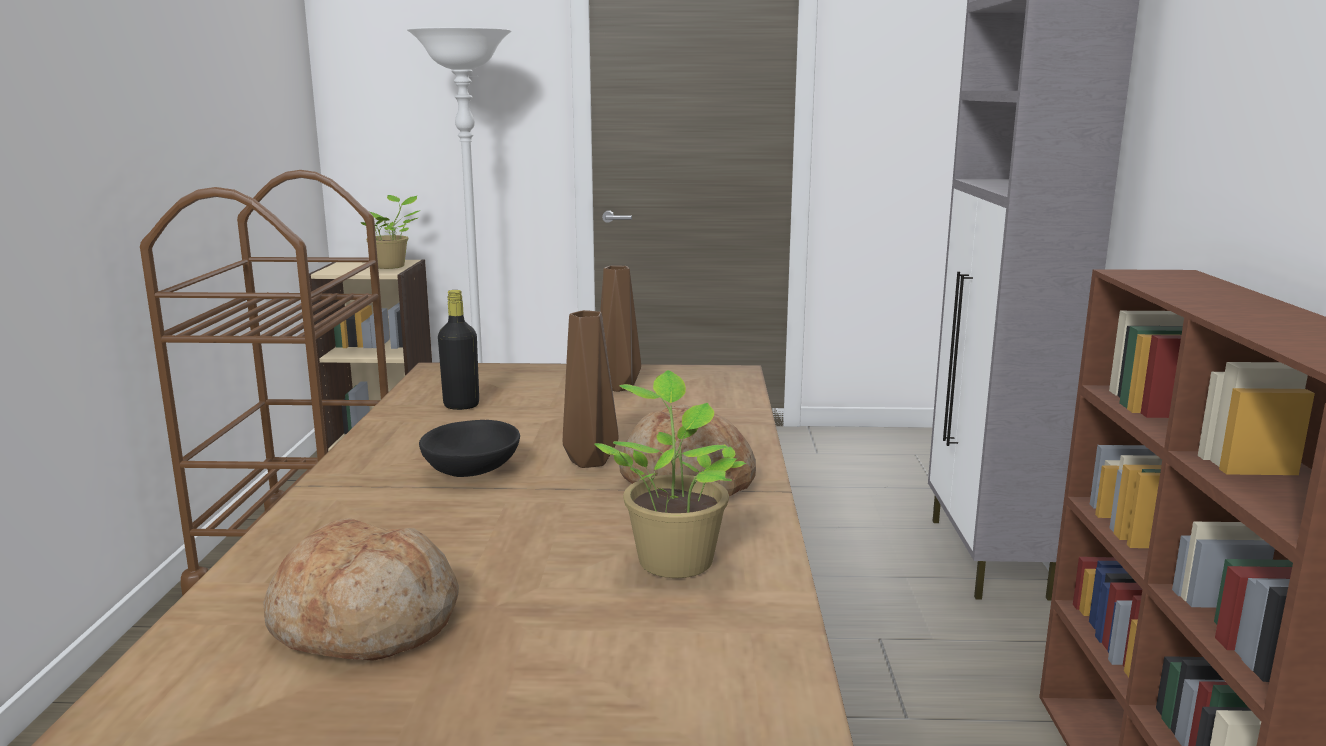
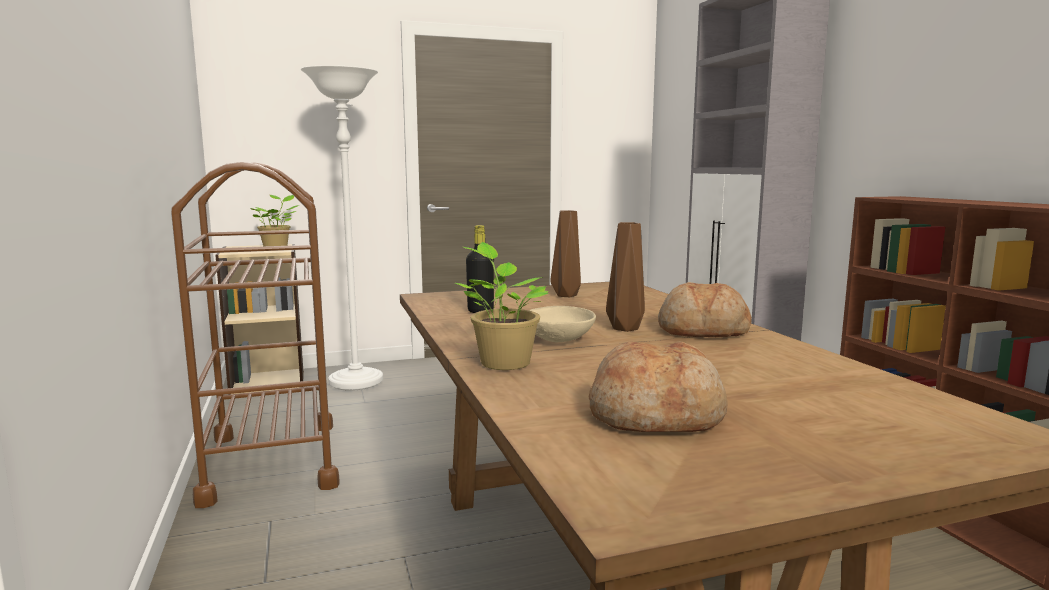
camera: 20 degrees left, 5 degrees down
black bowl [419,420,520,477] -> beige bowl [529,306,596,342]
potted plant [594,370,747,578] -> potted plant moved to [455,242,549,370]

